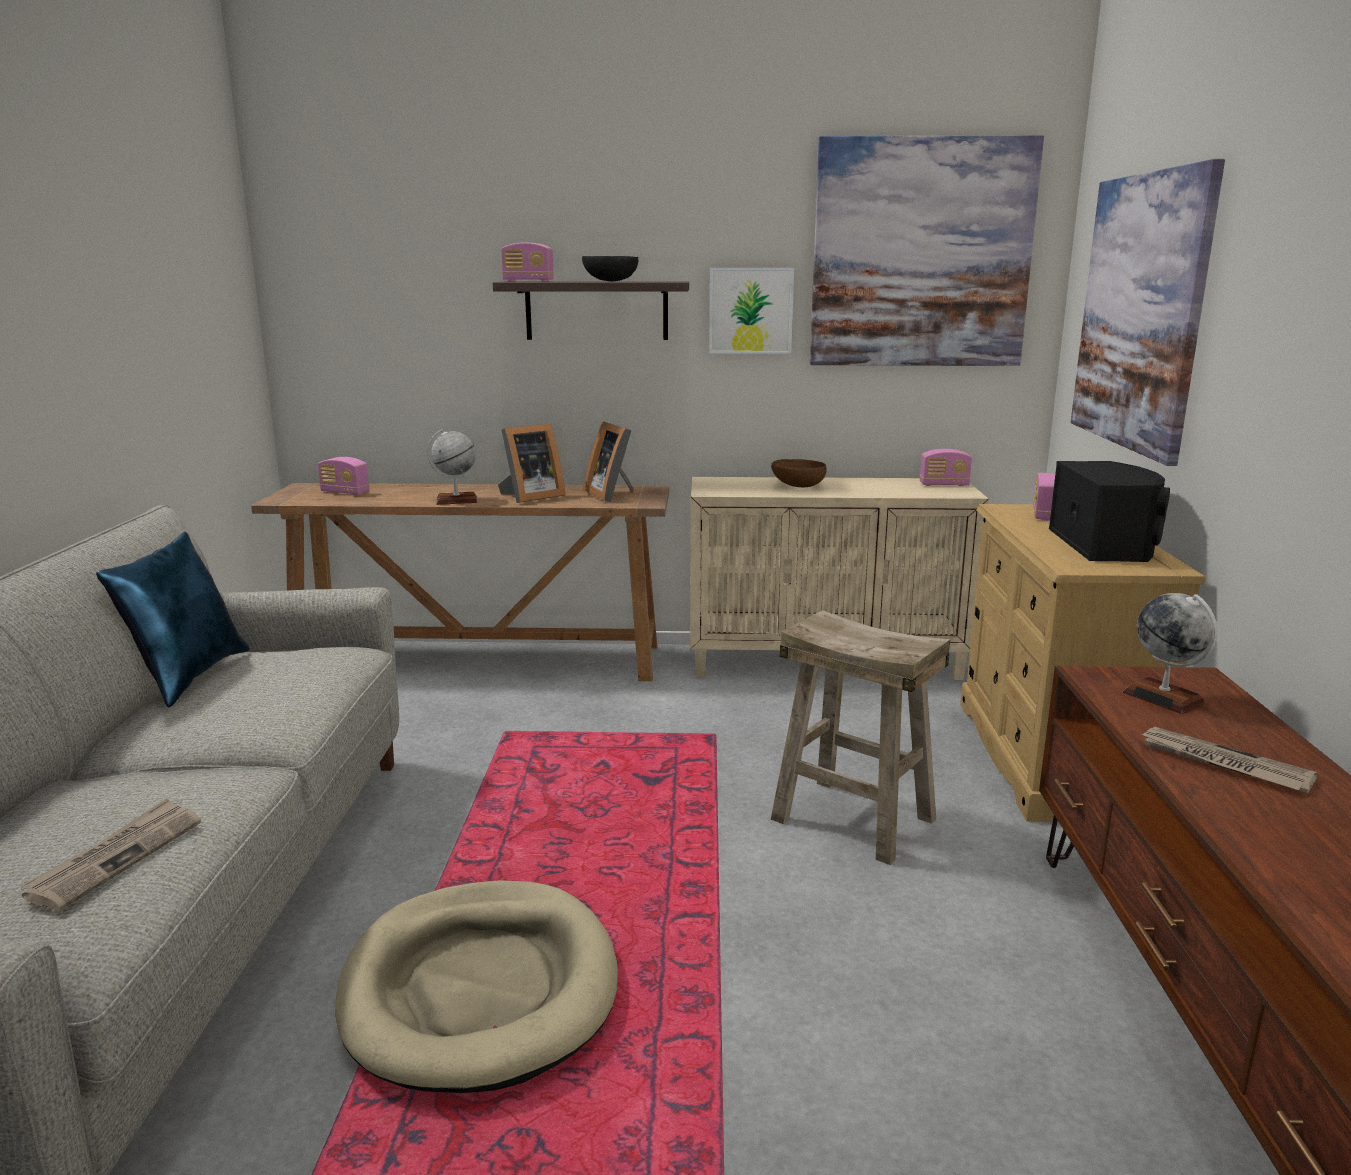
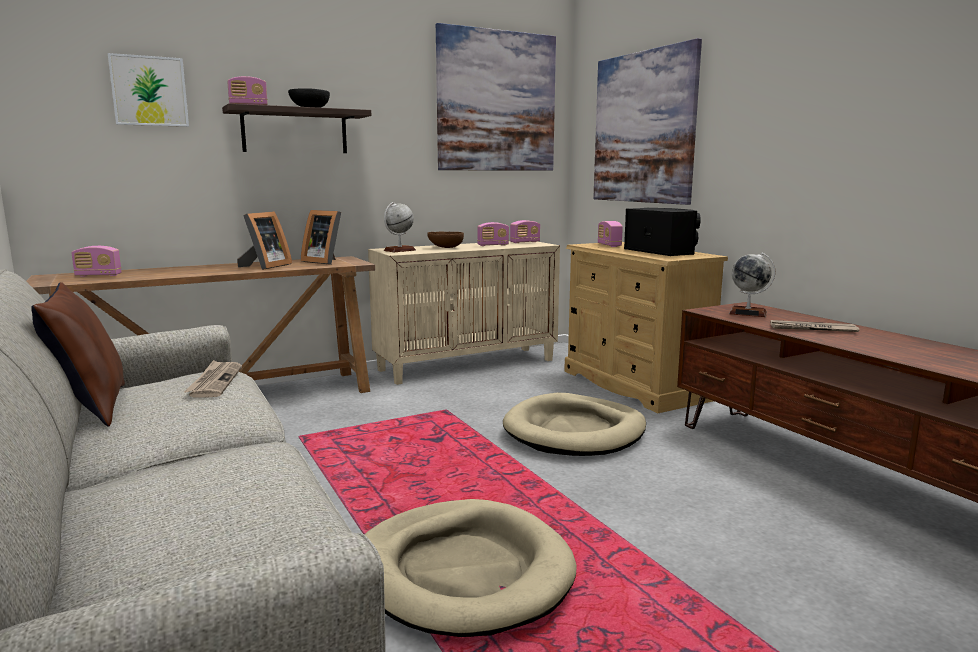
camera: 30 degrees left, 5 degrees down
newspaper [21,799,201,911] -> newspaper moved to [184,360,242,397]
blue pillow [96,532,250,707] -> brown pillow [31,282,125,427]
globe [427,429,478,505] -> globe moved to [384,202,416,252]
picture [709,268,794,354] -> picture moved to [108,53,189,127]
beige stool [771,610,950,865] -> beige dog bed [503,393,646,456]
none -> radio [477,222,509,246]

